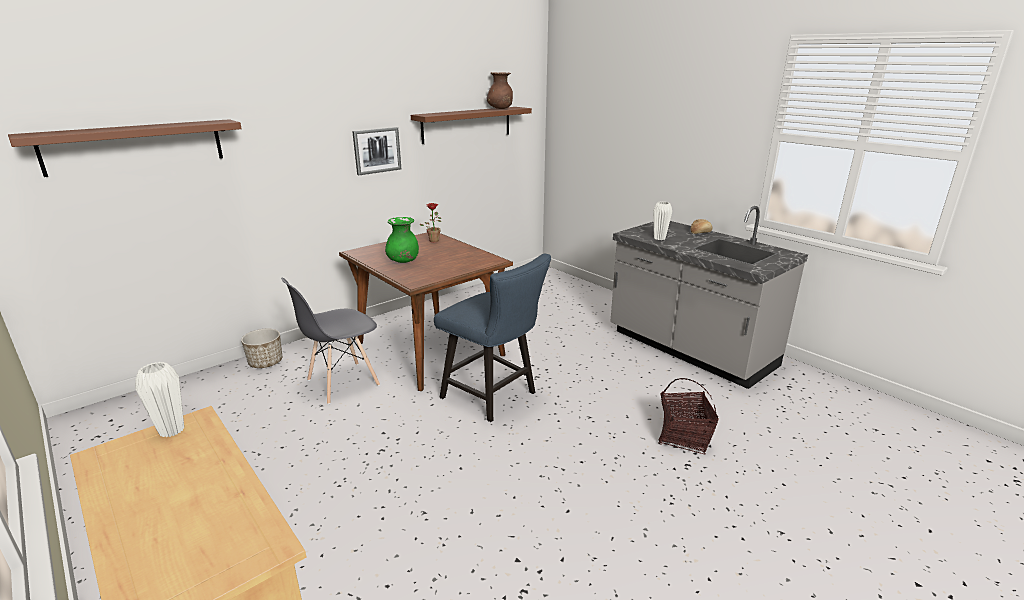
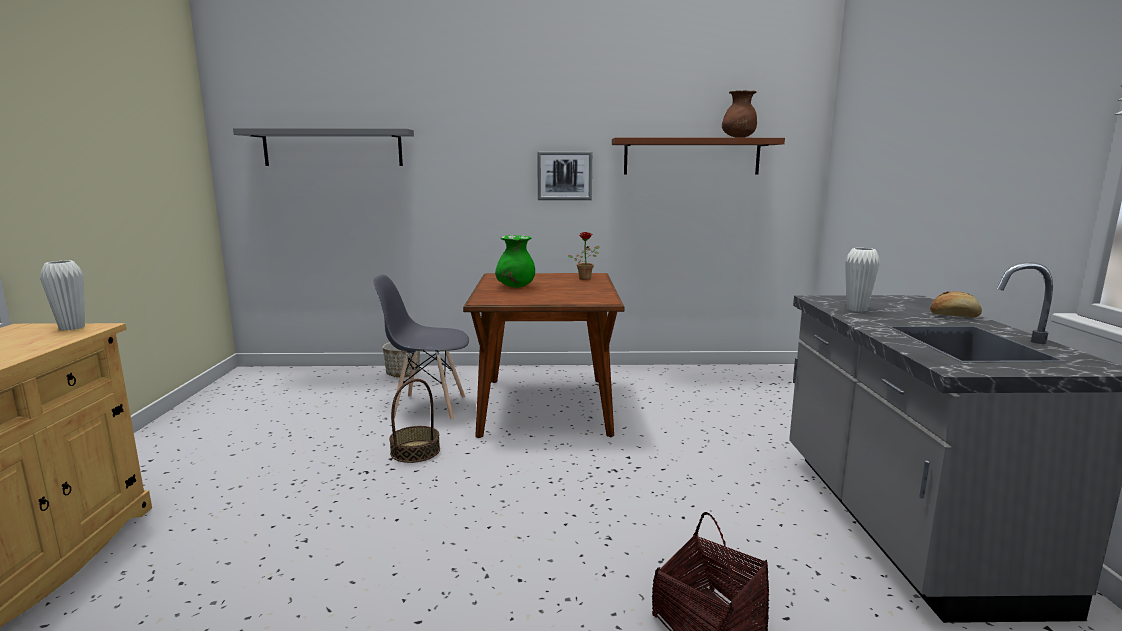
camera: 40 degrees right, 10 degrees down
brown shelf [8,119,242,177] -> grey shelf [233,128,414,166]
blue chair [434,254,551,422] -> none
none -> basket [389,379,440,463]

